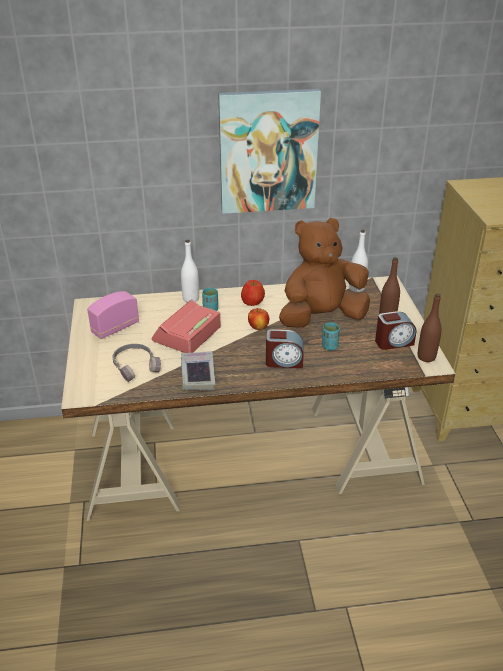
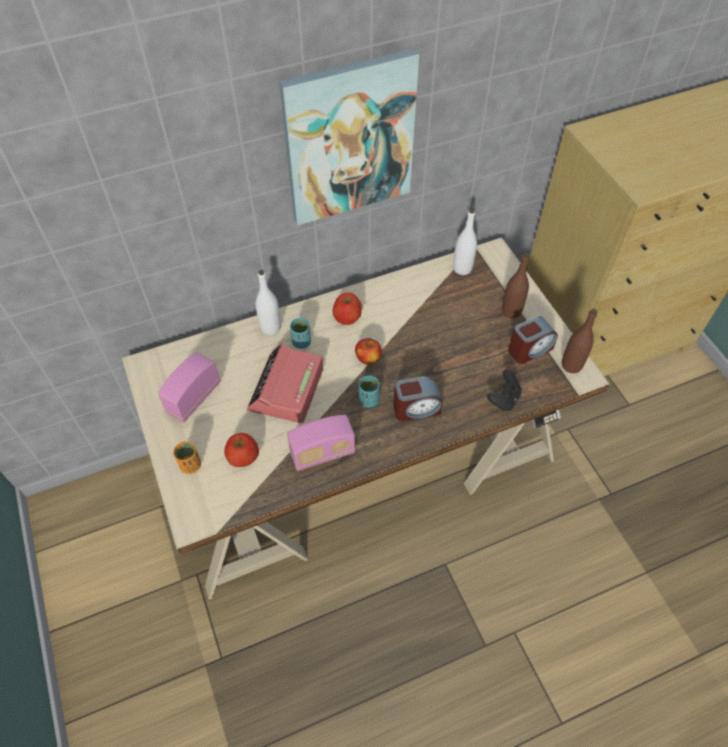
camera: 15 degrees left, 20 degrees up
grey headphones [113,344,161,382] -> apple [224,433,259,467]
book [181,351,215,390] -> radio [287,415,355,471]
brown plush toy [279,218,370,328] -> none
turquoise cup [322,323,340,350] -> turquoise cup moved to [359,376,380,407]
none -> orange cup [173,441,201,474]
none -> black game controller [487,370,522,411]

